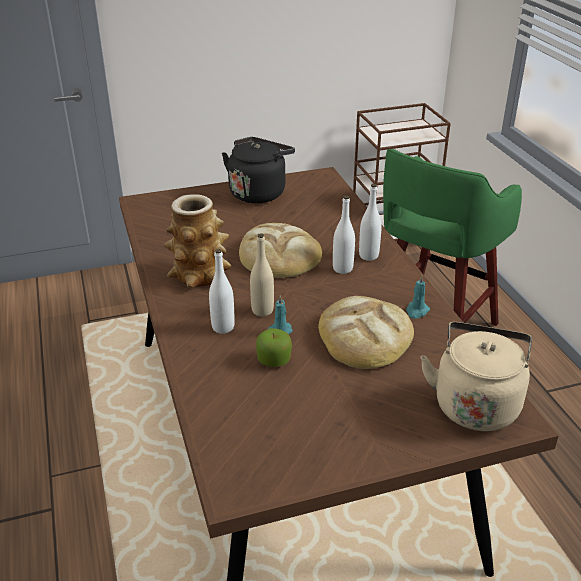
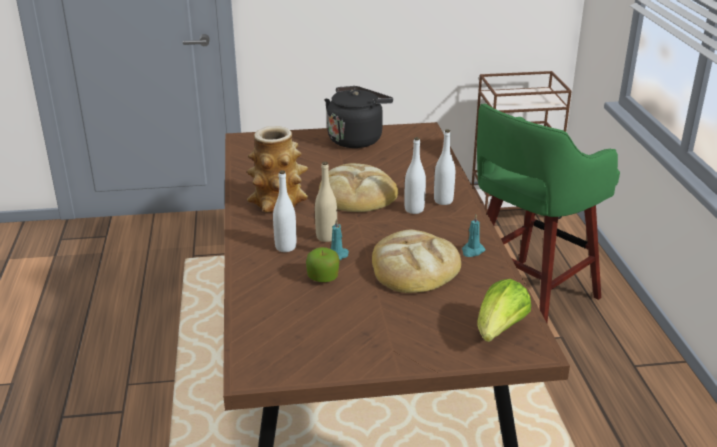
camera: 10 degrees right, 5 degrees down
beige kettle [420,322,532,431] -> lettuce [477,279,531,342]

